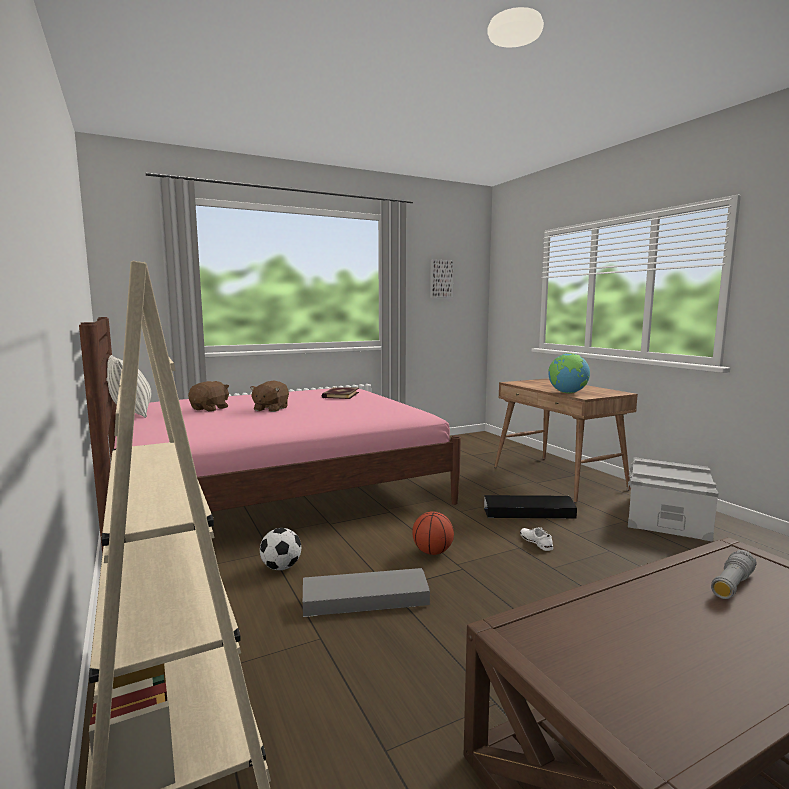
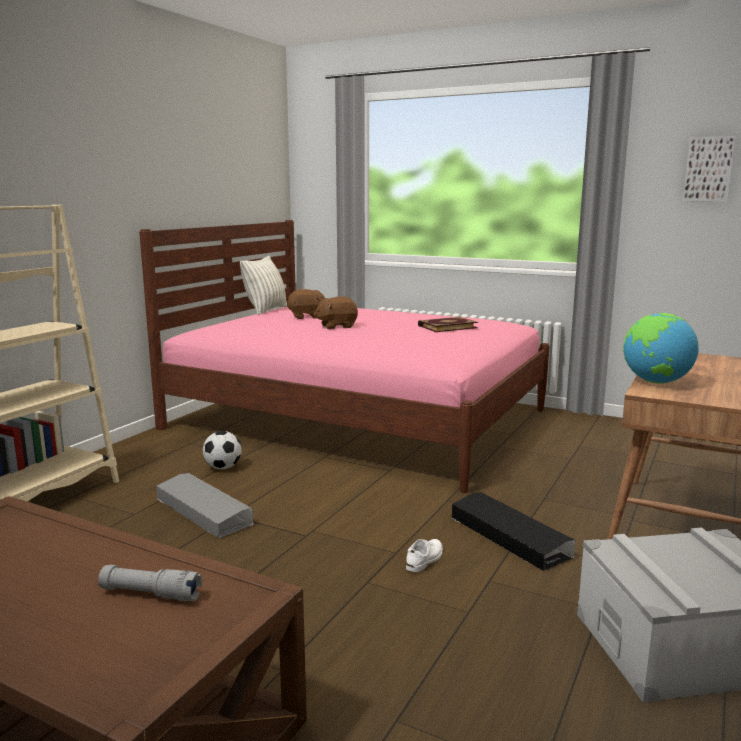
camera: 55 degrees right, 5 degrees up
basketball [412,511,454,555] -> none

